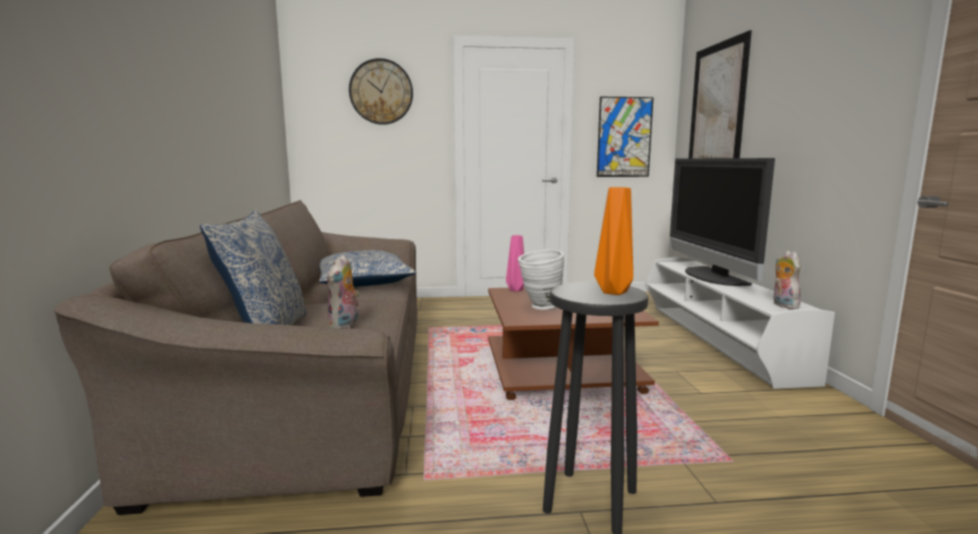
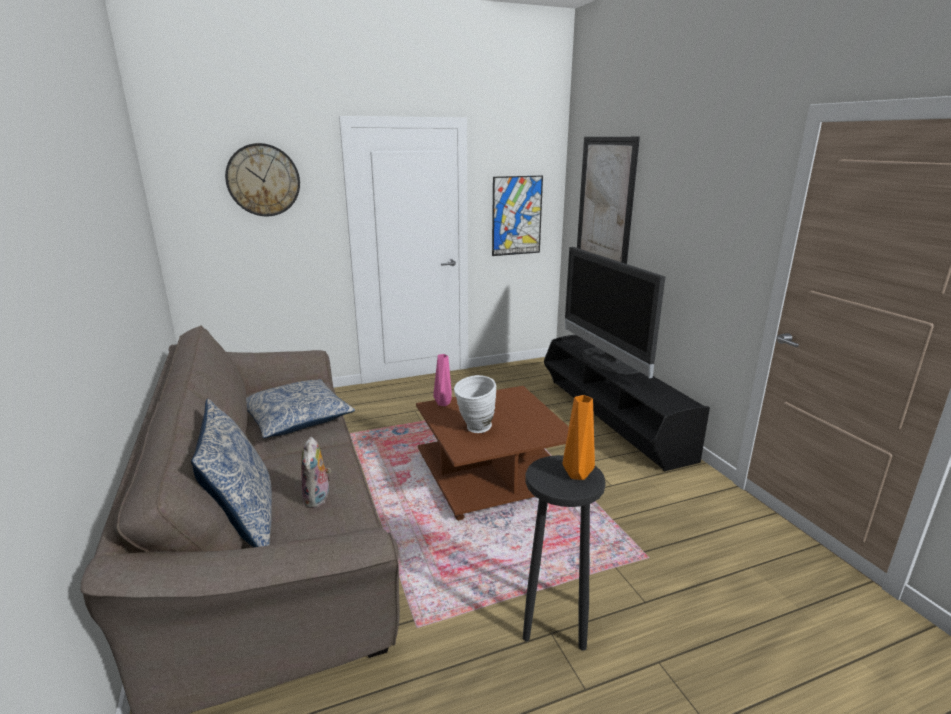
camera: 15 degrees left, 10 degrees up
white tv stand [645,257,835,389] -> black tv stand [544,335,710,471]
plush toy [774,251,801,309] -> none

